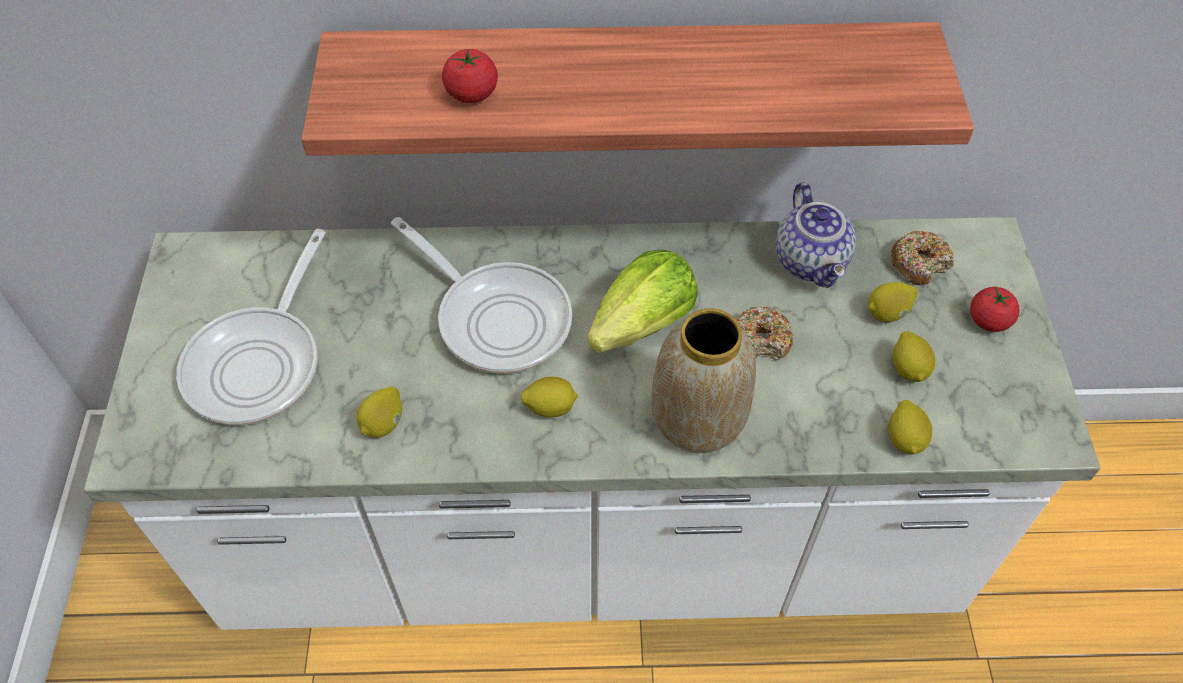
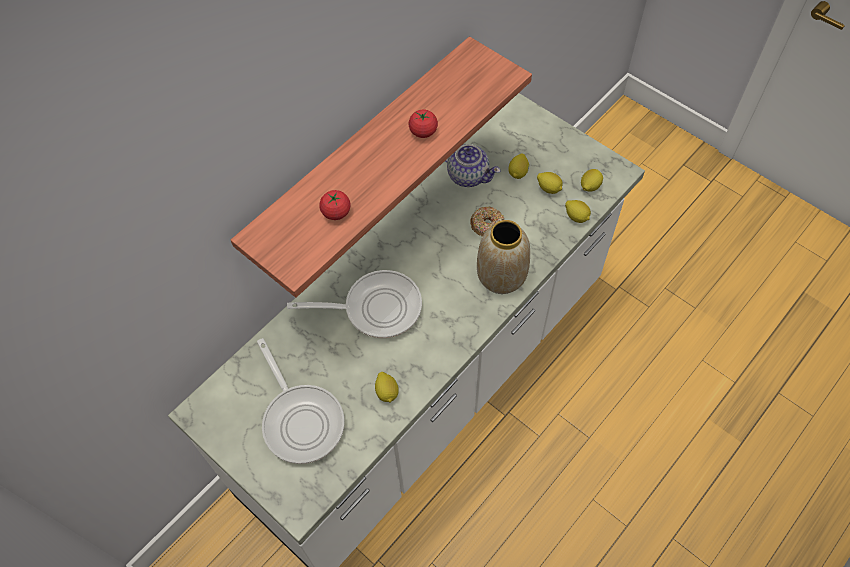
camera: 45 degrees left, 5 degrees up
lemon [521,377,578,417] -> lemon moved to [581,169,603,192]
lettuce [587,250,698,353] -> none
donut [891,231,954,285] -> none
tomato [970,287,1019,332] -> tomato moved to [409,109,438,138]

